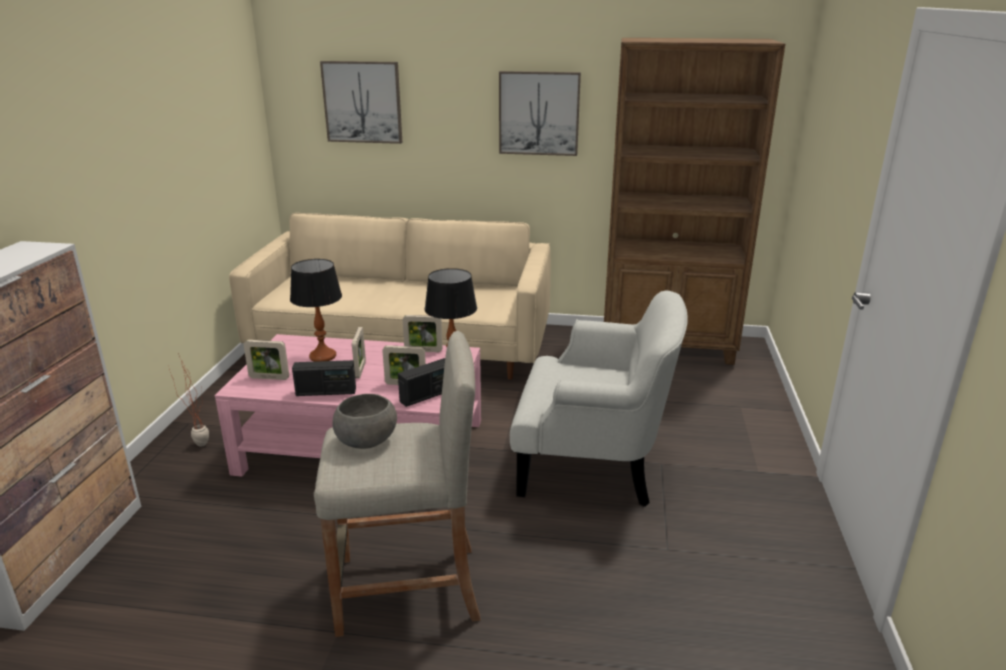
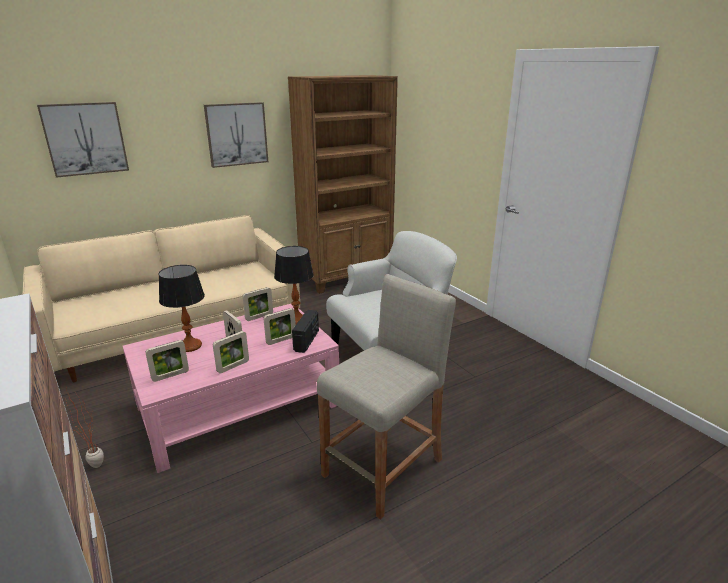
camera: 40 degrees left, 0 degrees up
radio [292,360,356,396] -> picture frame [213,331,249,374]
grey bowl [332,394,397,449] -> none

